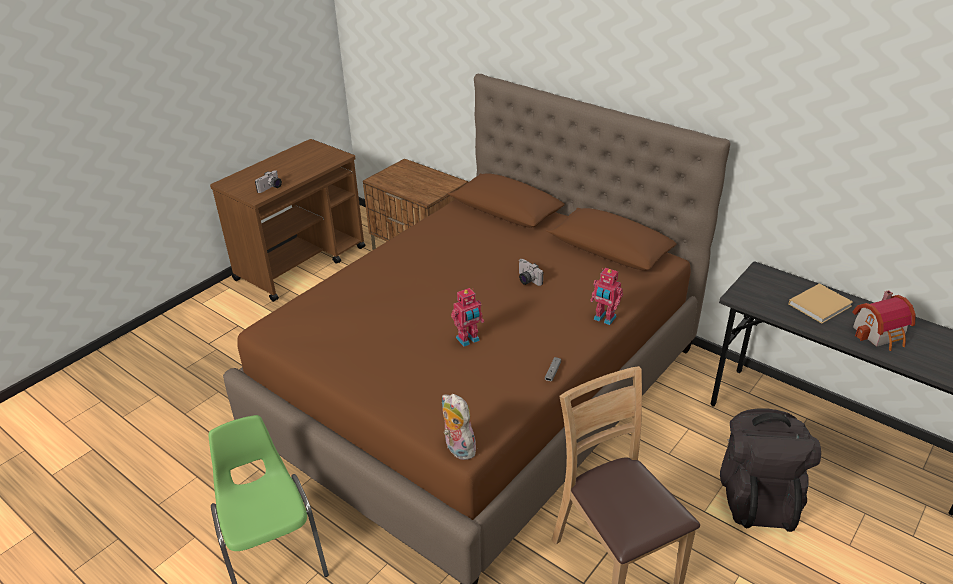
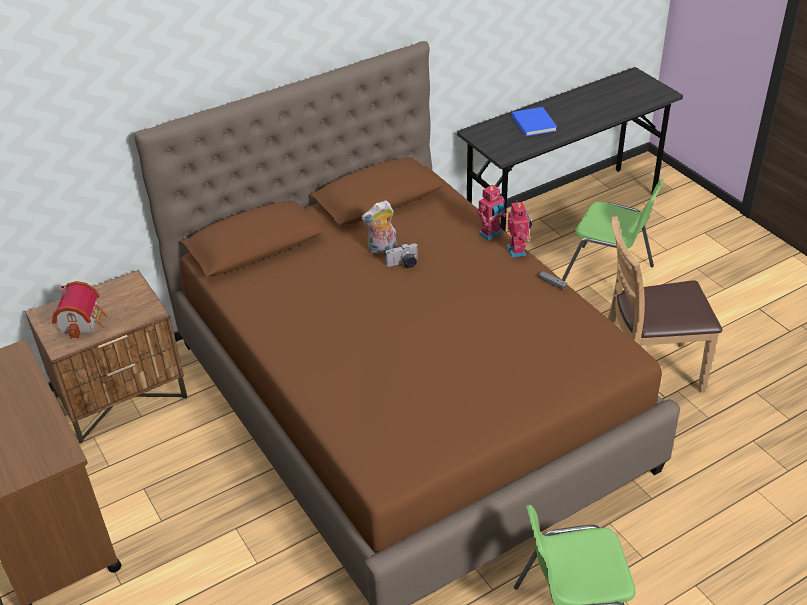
camera: 70 degrees left, 5 degrees up
camera [255,170,282,193] -> none
plush toy [442,394,478,460] -> plush toy moved to [361,200,397,255]
toy robot [451,288,484,347] -> toy robot moved to [507,200,532,258]
black backpack [720,408,821,532] -> green chair [562,179,664,282]
beige book [788,283,853,324] -> blue book [512,107,557,136]
toy house [852,290,916,351] -> toy house moved to [52,281,108,339]

